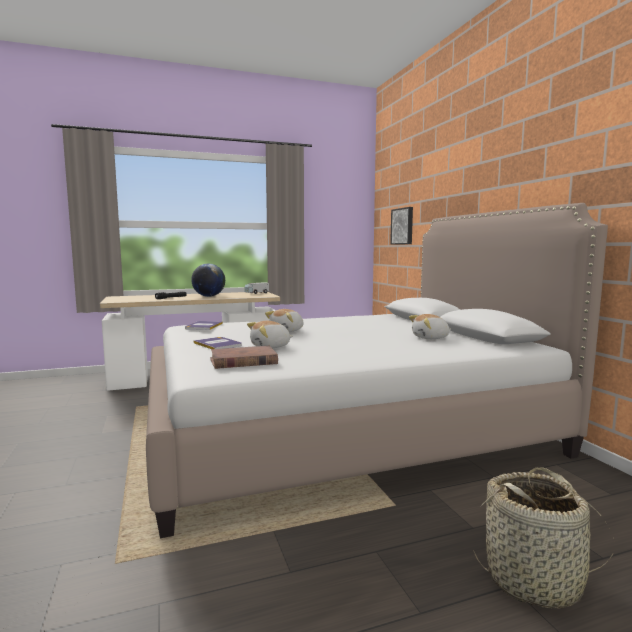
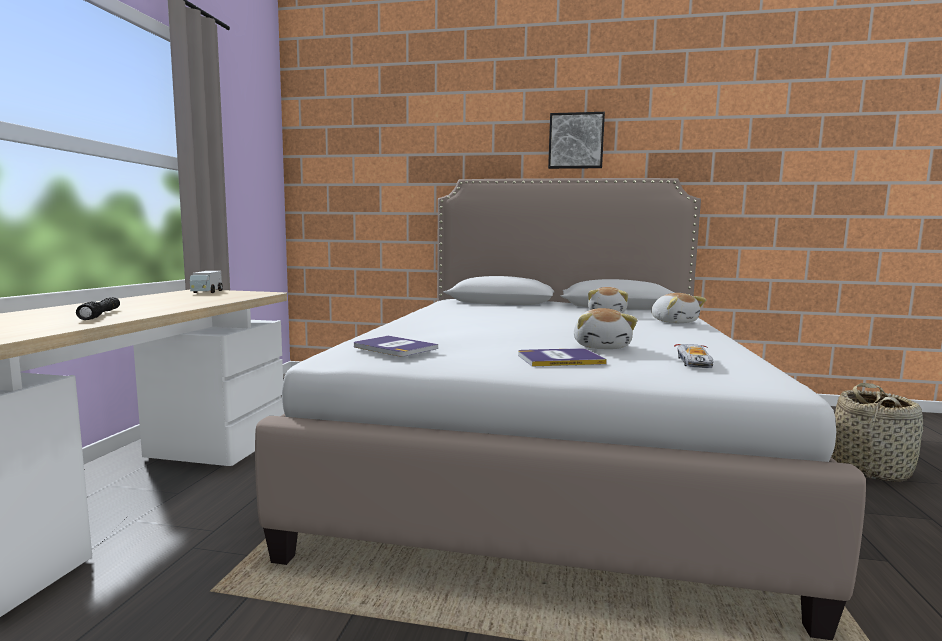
camera: 60 degrees left, 0 degrees up
globe [191,263,225,297] -> none
brown book [210,346,278,369] -> toy car [674,344,713,368]
plush toy [265,309,303,332] -> plush toy moved to [651,293,706,323]
picture [390,207,413,245] -> picture moved to [548,112,605,169]

